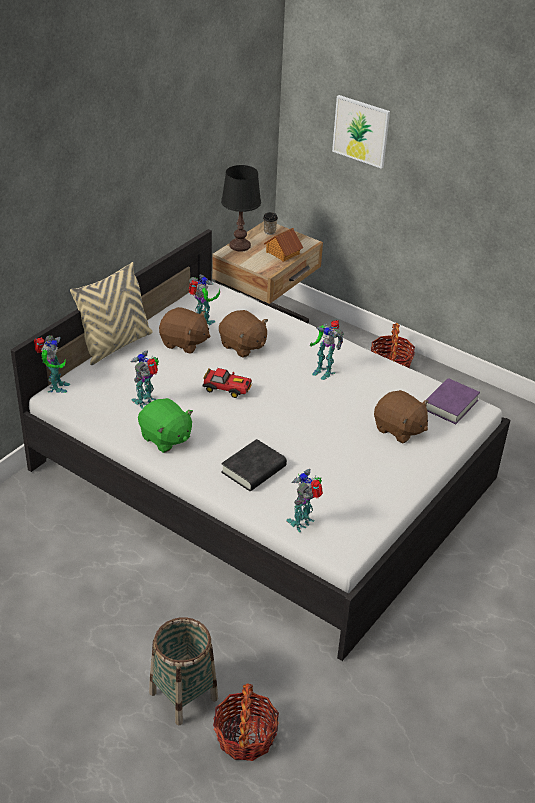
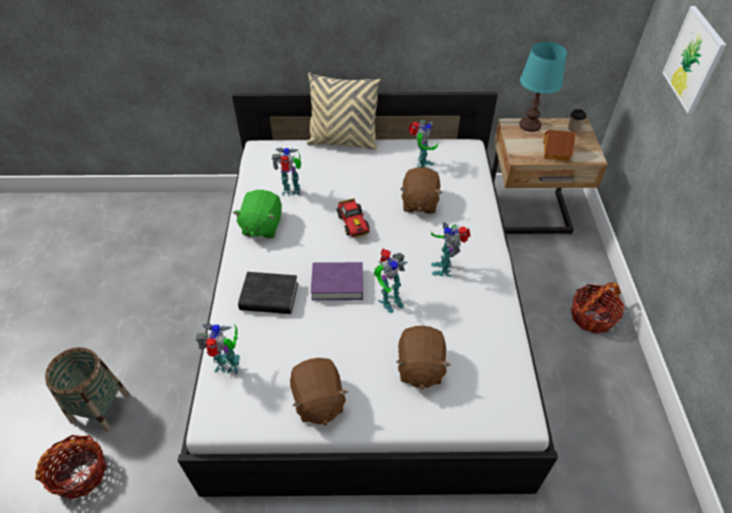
camera: 55 degrees right, 10 degrees up
toy robot [34,335,70,393] -> toy robot moved to [374,248,408,313]
brown plush toy [159,307,210,354] -> brown plush toy moved to [290,358,348,425]
black table lamp [221,165,261,252] -> turquoise table lamp [519,42,567,132]
purple book [426,378,480,424] -> purple book moved to [311,262,363,300]

